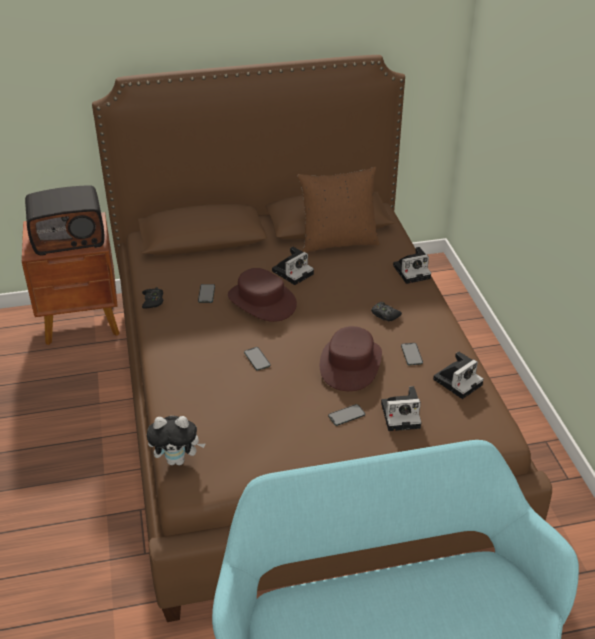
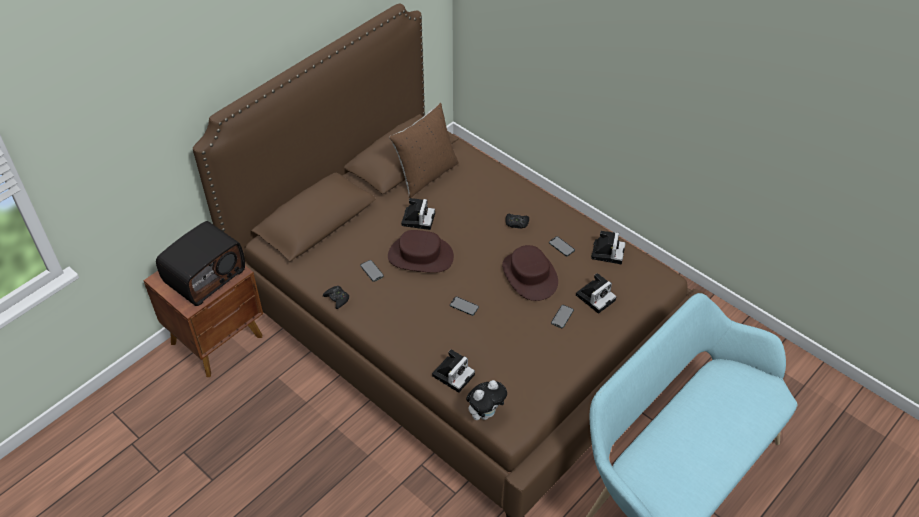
camera: 35 degrees left, 10 degrees up
camera [393,247,431,284] -> camera moved to [432,350,475,393]

